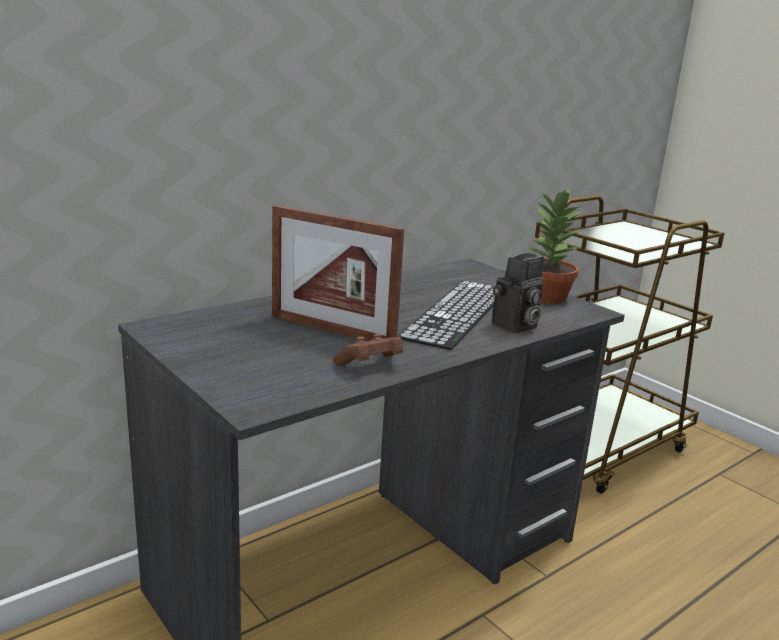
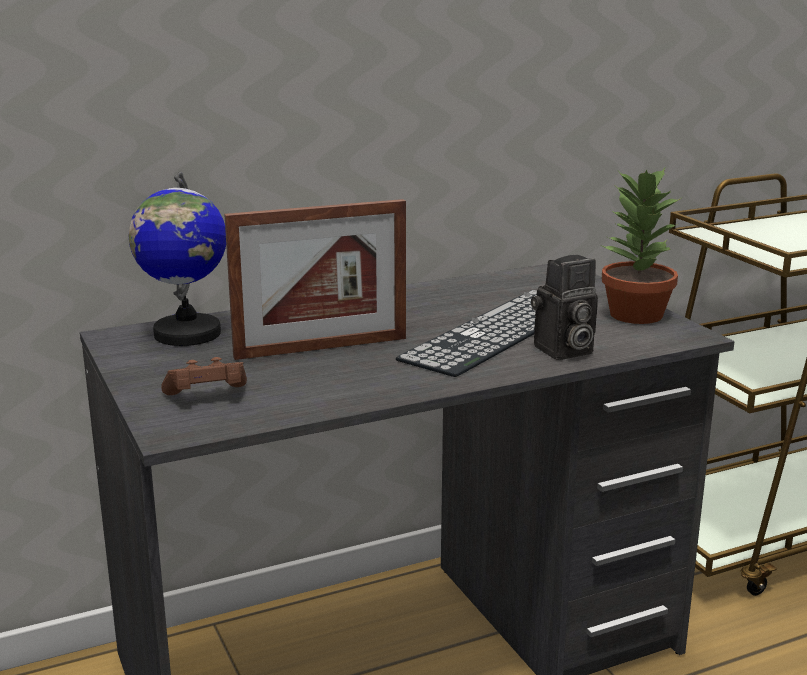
camera: 15 degrees right, 0 degrees up
picture frame [272,205,404,341] -> picture frame turned 60 degrees counterclockwise [224,199,406,360]
brown game controller [333,333,403,366] -> brown game controller moved to [161,357,247,395]
none -> globe [128,172,226,346]

